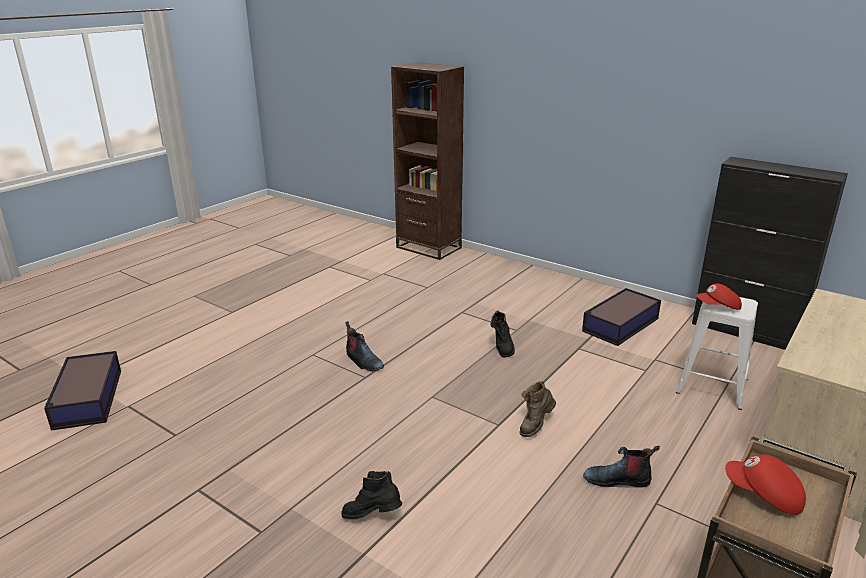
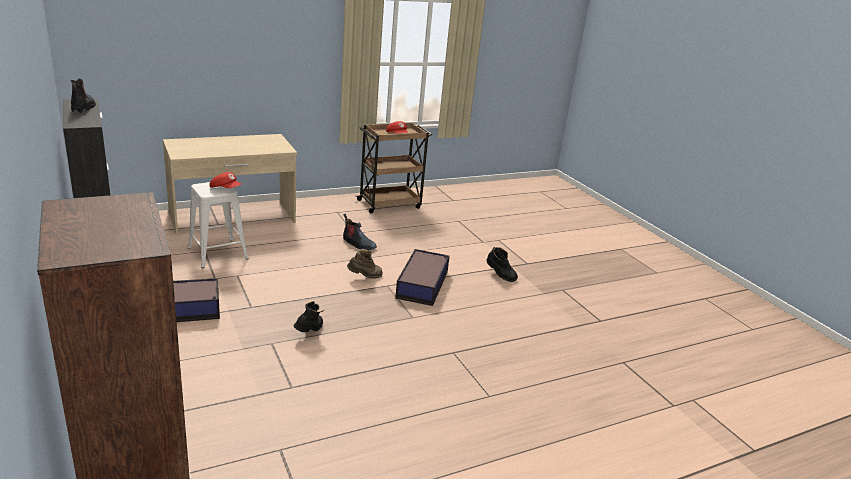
camera: 155 degrees left, 0 degrees up
storage box [44,351,121,431] -> storage box moved to [395,249,450,306]
boot [345,321,384,372] -> boot moved to [71,78,96,113]

